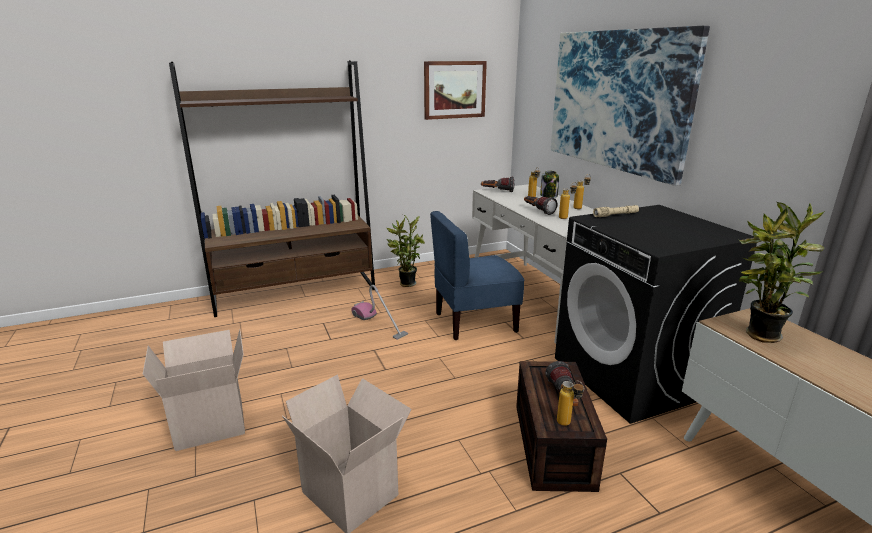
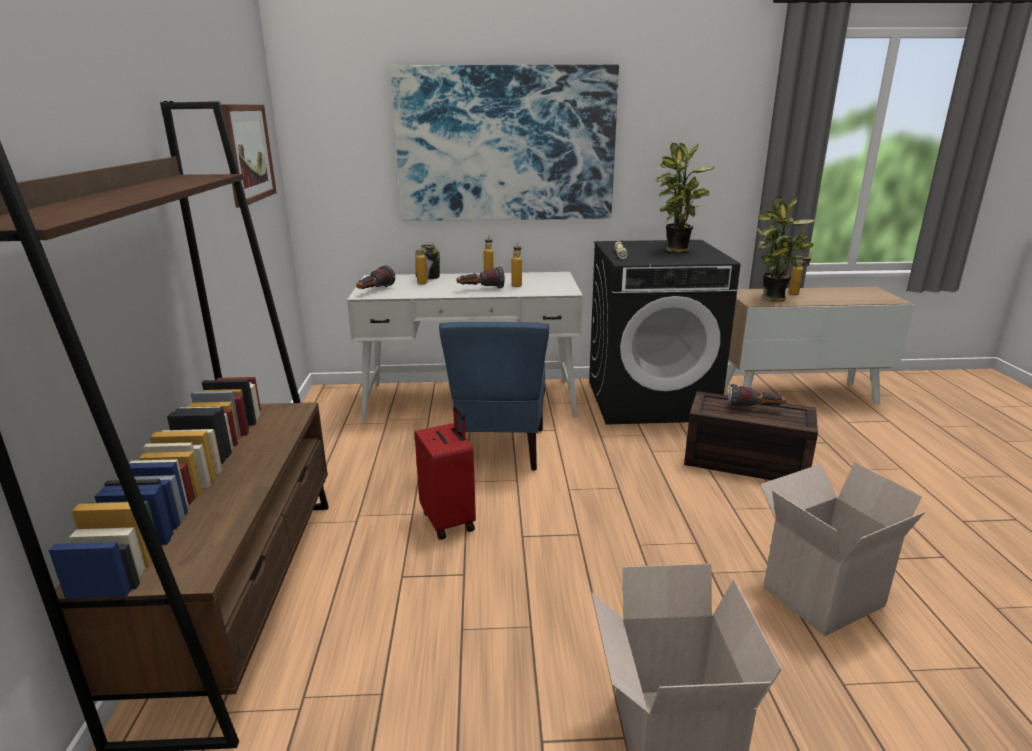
camera: 70 degrees left, 0 degrees up
vacuum cleaner [351,285,408,340] -> red suitcase [414,405,476,540]
potted plant [387,215,425,287] -> potted plant moved to [653,143,714,253]
bottle [557,381,584,426] -> bottle moved to [789,253,811,295]

